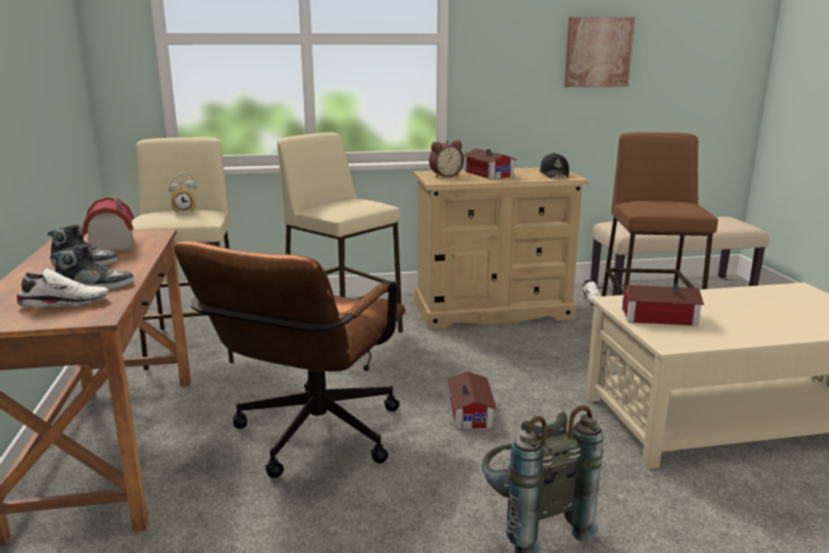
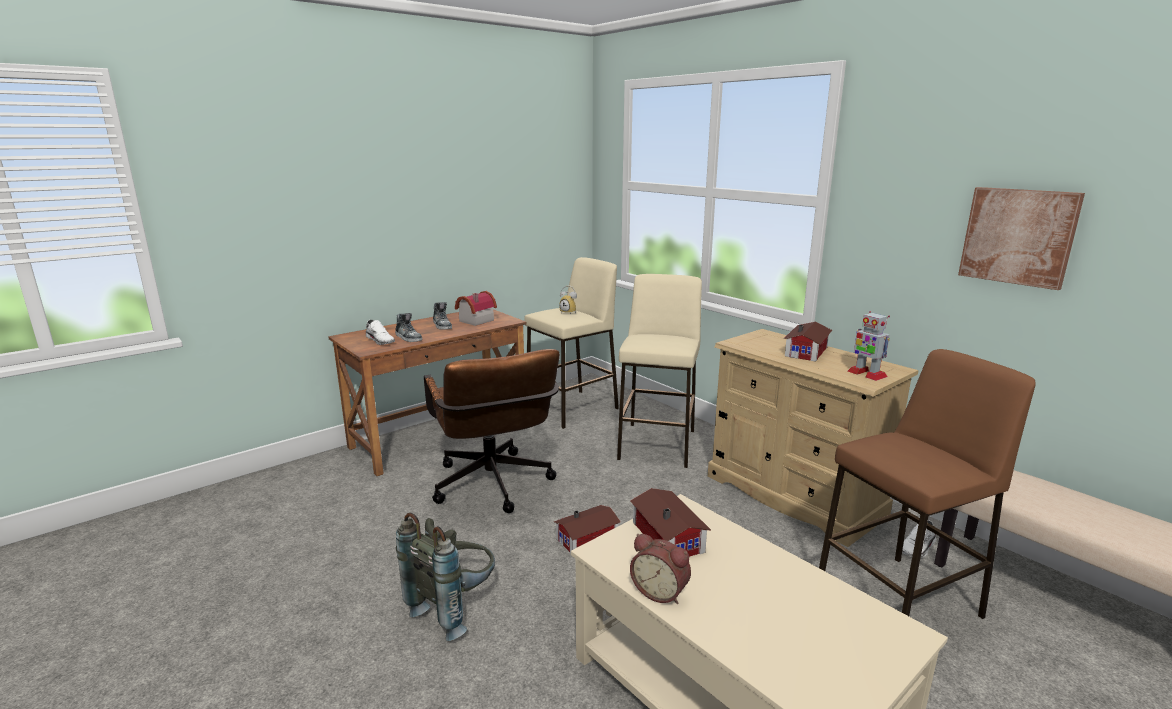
camera: 60 degrees right, 0 degrees up
brown office chair [173,241,406,478] -> brown office chair turned 105 degrees counterclockwise [424,349,560,513]
alarm clock [429,140,464,177] -> alarm clock moved to [630,534,691,604]
black cap [540,153,569,178] -> toy robot [848,311,890,381]

